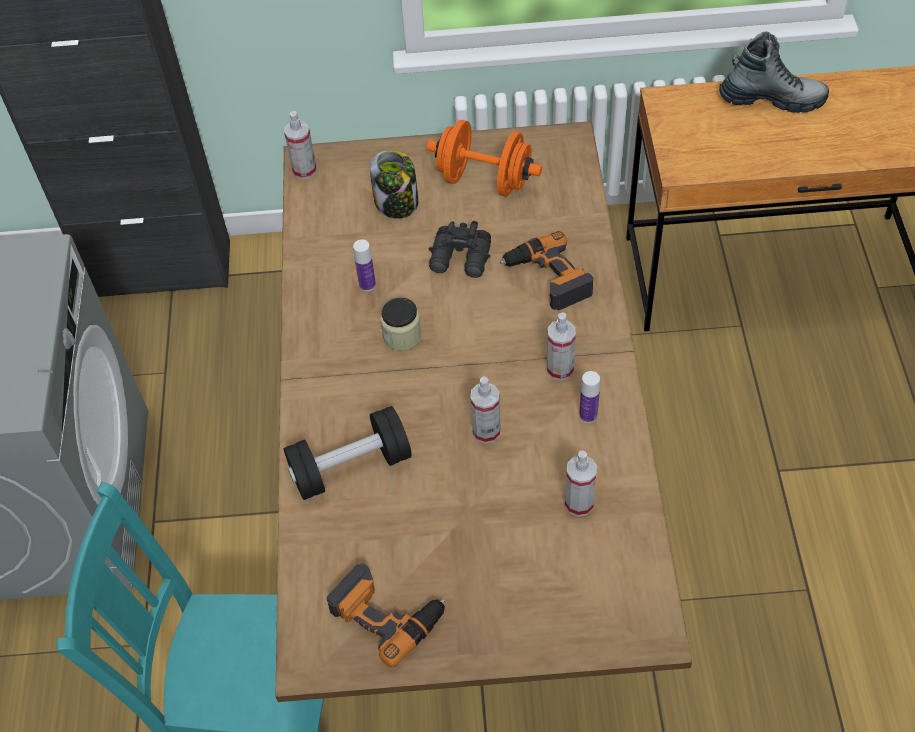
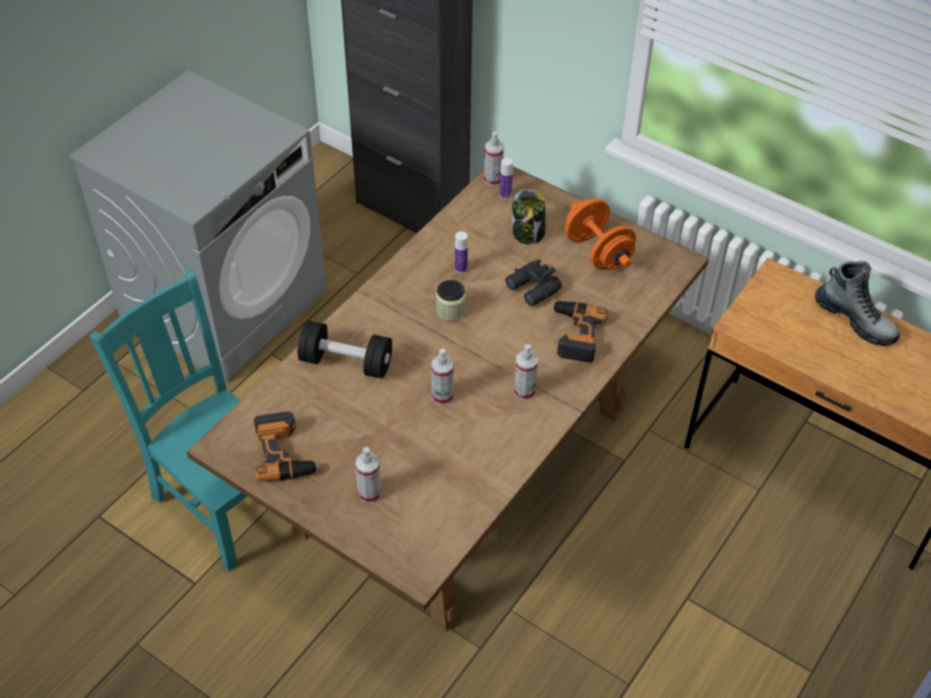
camera: 35 degrees right, 5 degrees down
spray bottle [565,451,597,517] -> spray bottle moved to [355,447,382,503]
bottle [579,371,600,423] -> bottle moved to [500,158,513,199]

